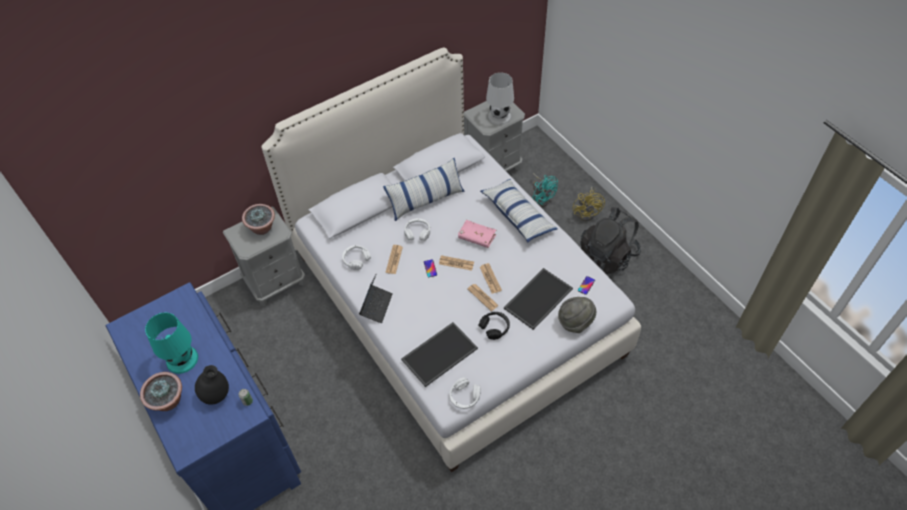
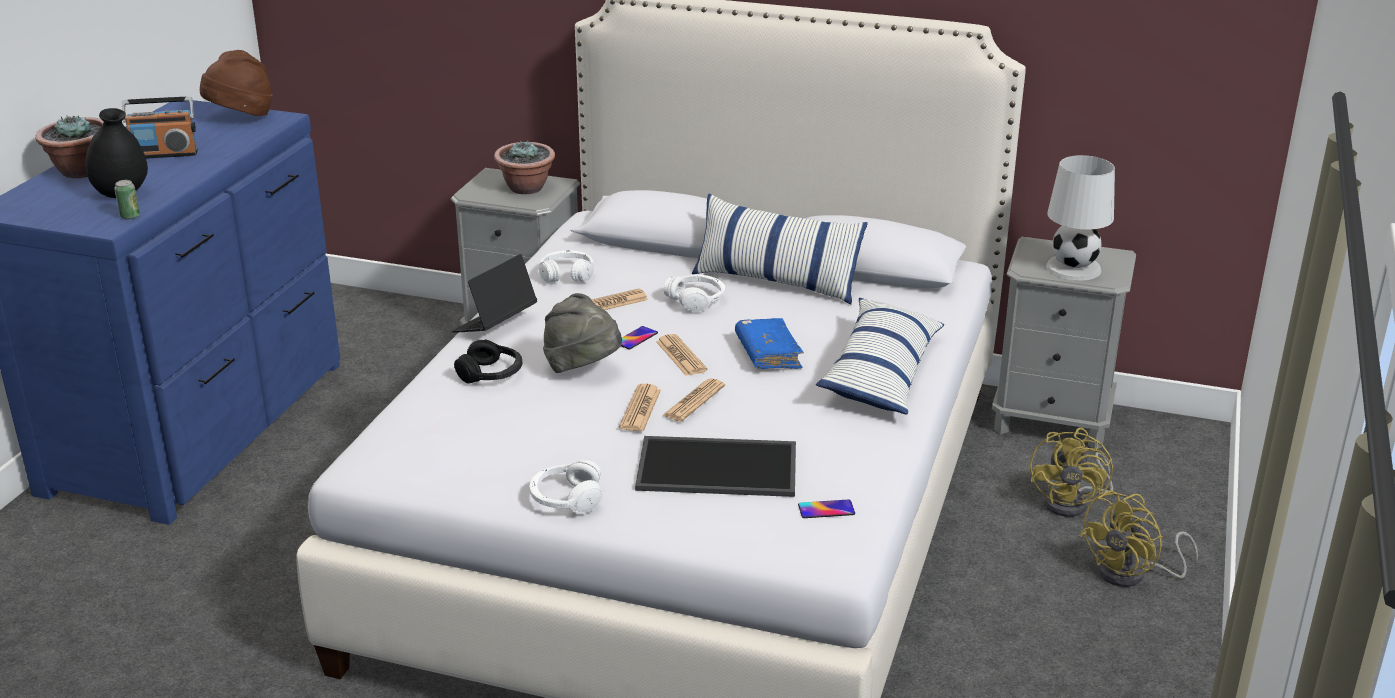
camera: 50 degrees right, 25 degrees down
turquoise table lamp [145,313,198,374] -> radio [122,97,198,159]
laptop [359,275,393,323] -> laptop turned 150 degrees clockwise [452,254,537,333]
tray [401,322,478,387] -> none
white headphones [449,377,481,409] -> white headphones moved to [529,459,602,514]
pink book [458,220,496,248] -> blue book [735,318,804,369]
black headphones [479,312,510,340] -> black headphones moved to [454,340,522,383]
turquoise fan [532,173,558,207] -> yellow fan [1030,428,1113,517]
grey hat [558,297,596,333] -> grey hat moved to [543,293,622,373]
black backpack [580,207,641,274] -> none
none -> brown hat [200,50,273,116]

